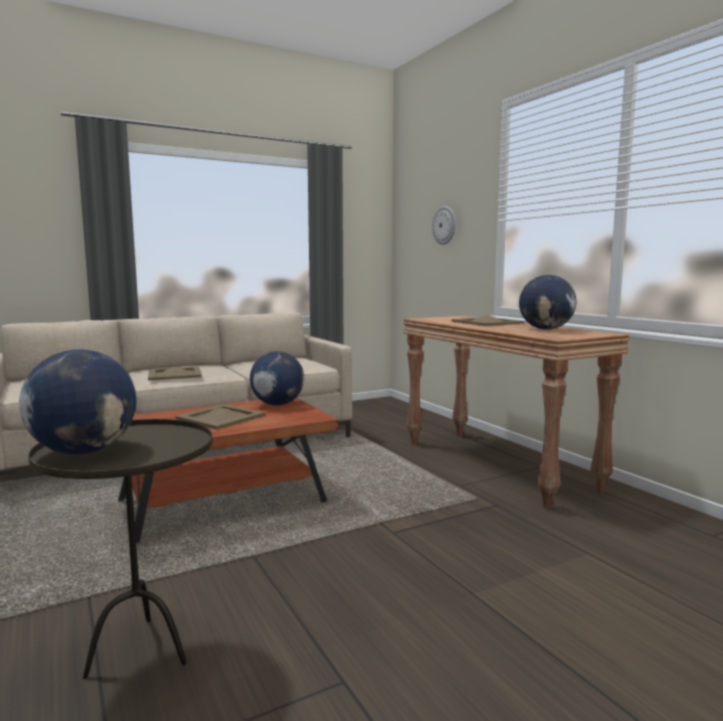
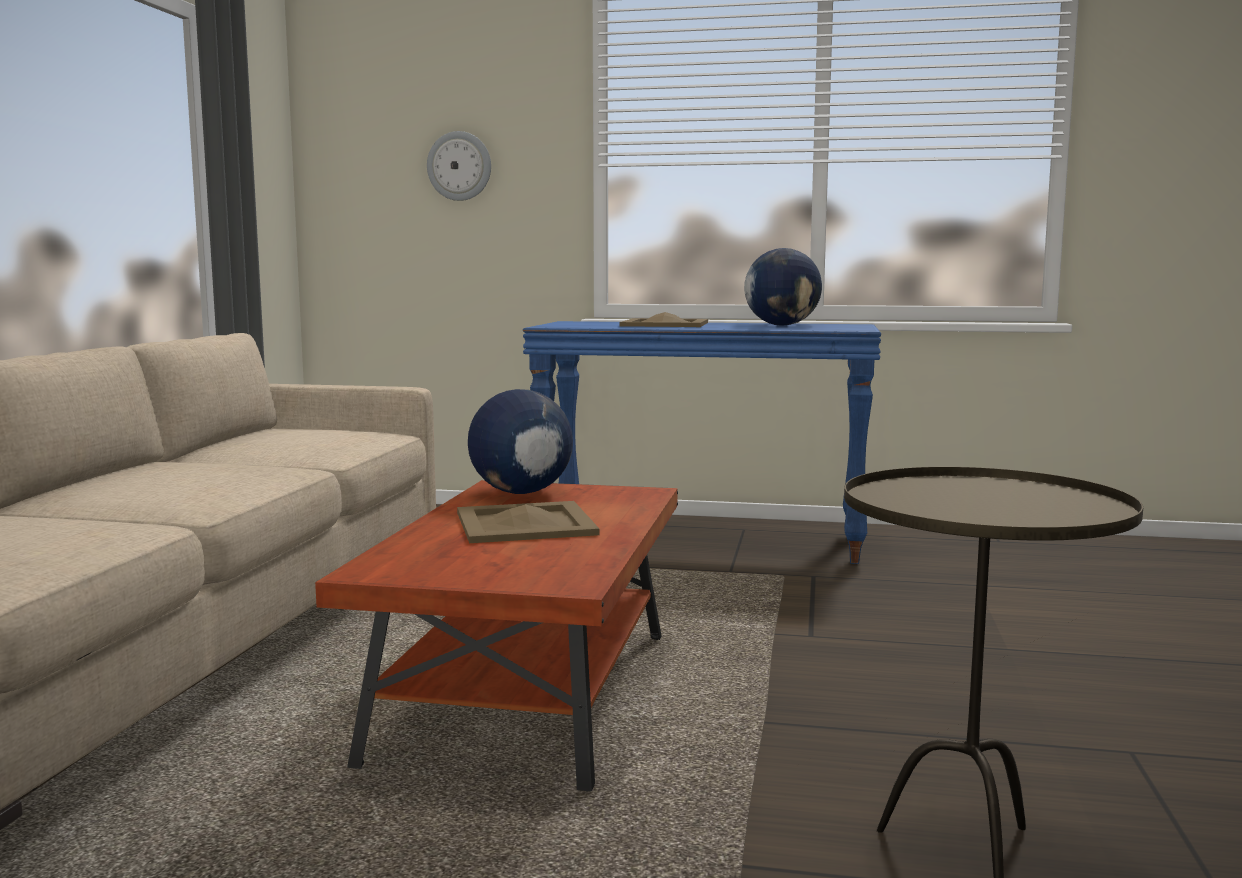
camera: 50 degrees left, 0 degrees up
globe [19,350,137,454] -> none
beige tray [148,366,202,380] -> none
brown console table [403,316,629,509] -> blue console table [523,321,881,564]

